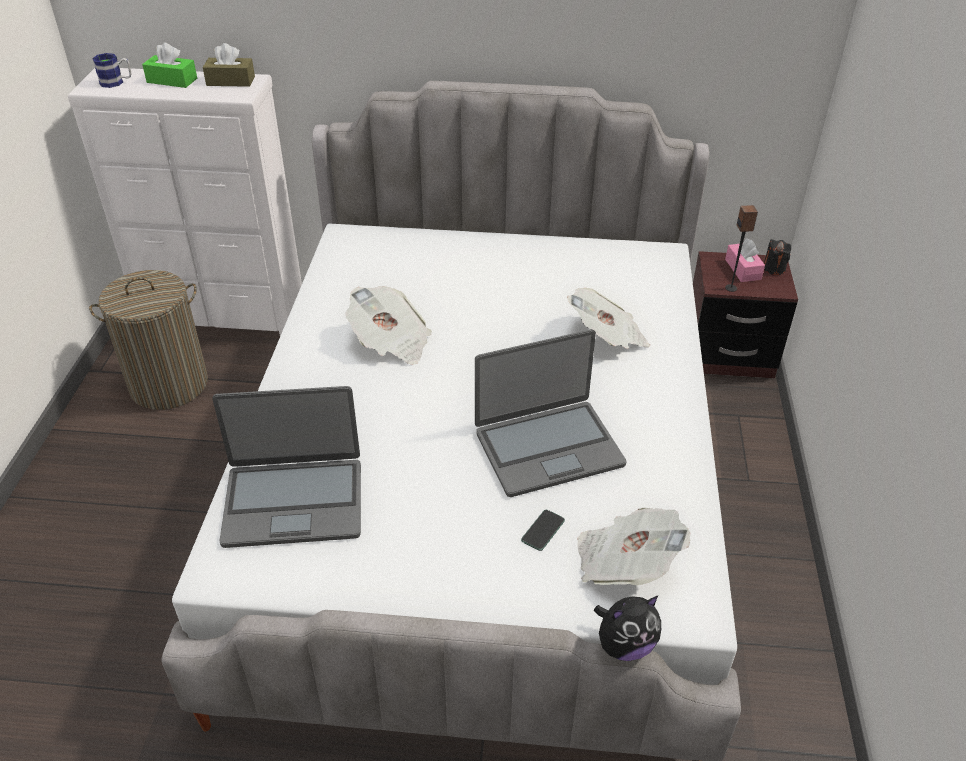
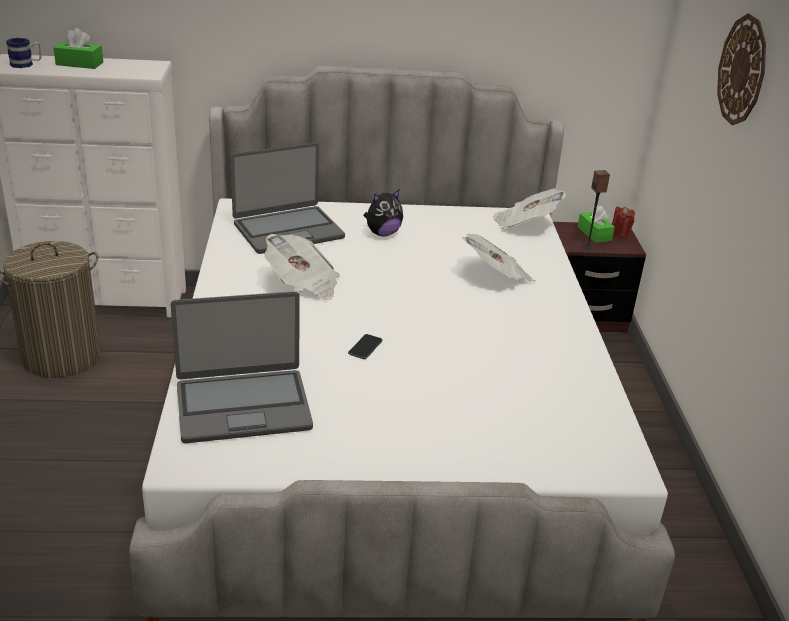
camera: 10 degrees left, 10 degrees down
brown tissue box [203,43,255,87] -> none
laptop [475,330,626,497] -> laptop moved to [230,142,345,254]
phone [521,510,565,551] -> phone moved to [348,334,382,359]
newspaper [577,507,690,585] -> newspaper moved to [493,188,566,229]
plush toy [594,595,661,661] -> plush toy moved to [363,189,403,236]
pink tissue box [725,238,765,282] -> green tissue box [577,205,615,243]
black candle [764,239,791,275] -> red candle [612,206,635,237]
none -> wall clock [717,13,766,125]

